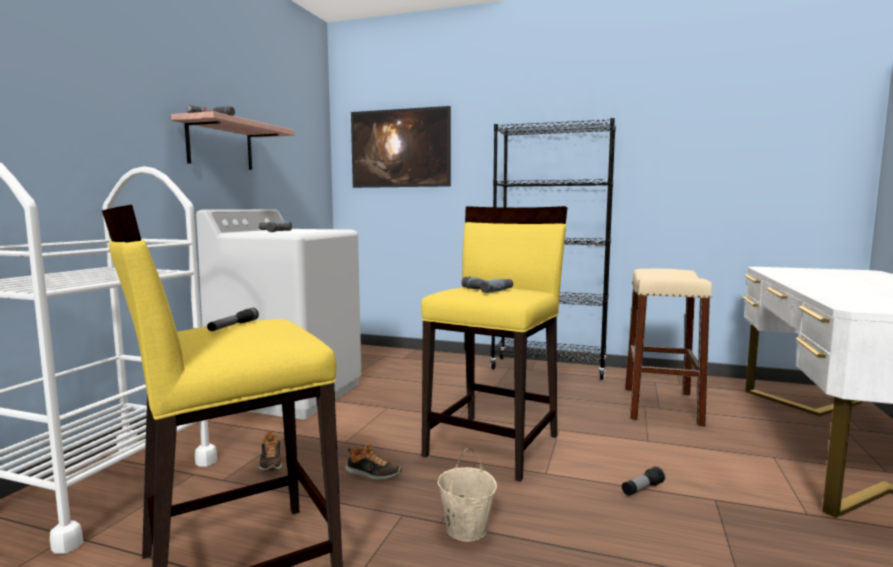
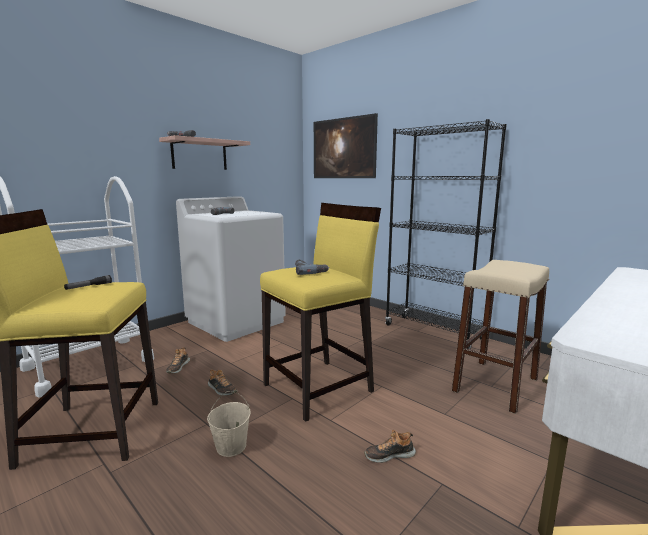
camera: 25 degrees right, 5 degrees up
flashlight [622,466,665,496] -> shoe [364,430,416,463]

